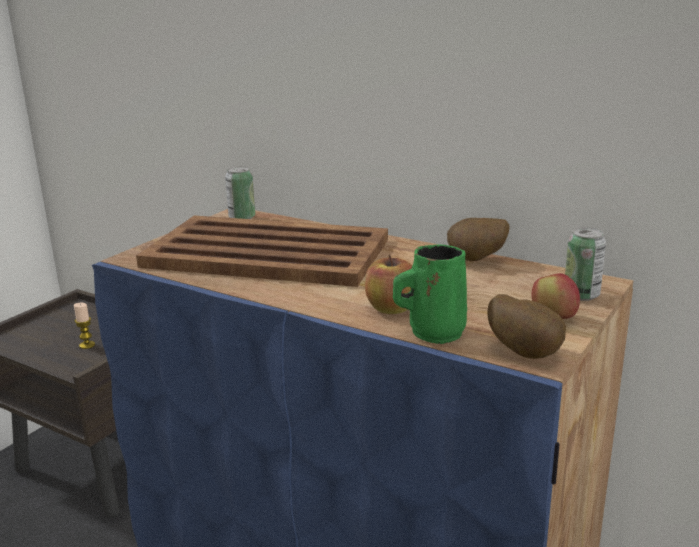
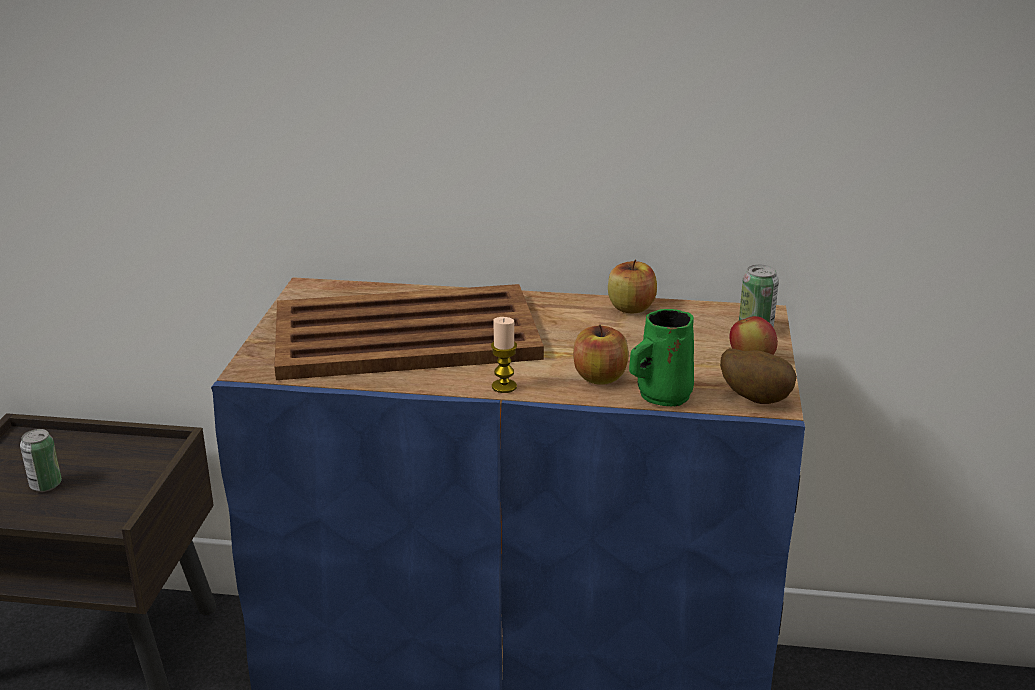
camera: 25 degrees left, 5 degrees up
candle [74,303,95,349] -> candle moved to [491,317,517,393]
can [225,166,255,219] -> can moved to [20,429,62,492]
potato [447,218,510,261] -> apple [608,259,657,313]

